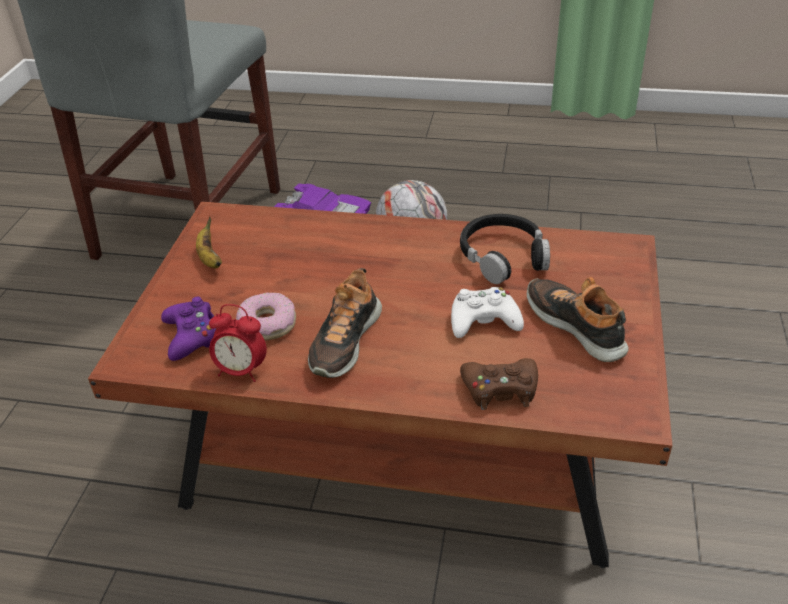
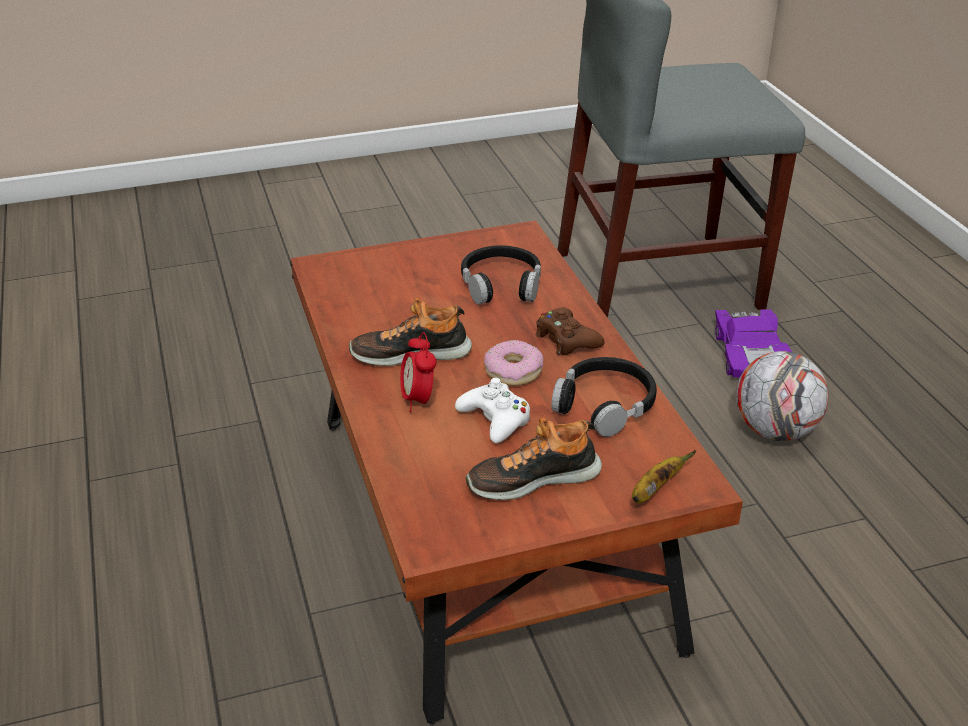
camera: 60 degrees right, 5 degrees down
purple game controller [161,297,216,361] -> none
banana [196,217,222,268] -> banana moved to [632,450,696,503]
alarm clock [209,304,267,382] -> alarm clock moved to [400,332,436,412]
donut [236,292,296,340] -> donut moved to [484,340,543,386]
brown game controller [460,358,538,410] -> brown game controller moved to [536,307,605,355]
shoe [527,277,629,362] -> shoe turned 135 degrees counterclockwise [466,418,602,500]
none -> black headphones [461,245,541,305]

